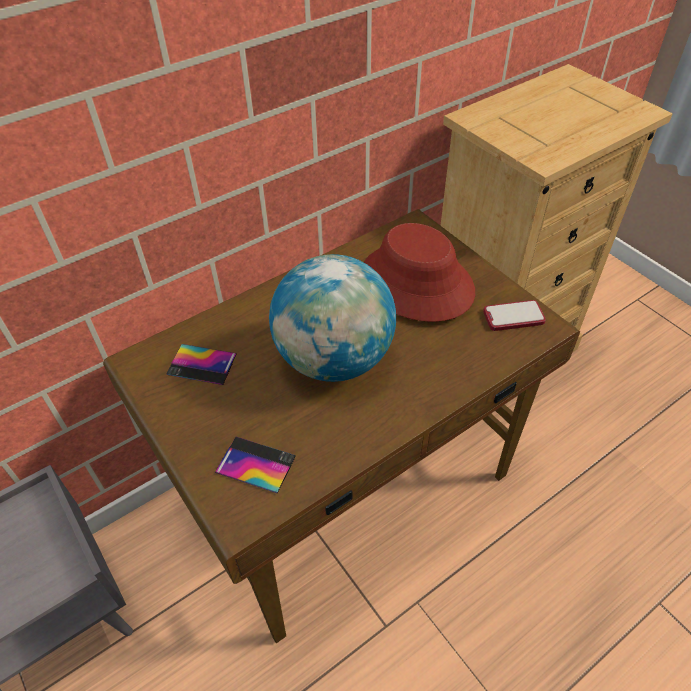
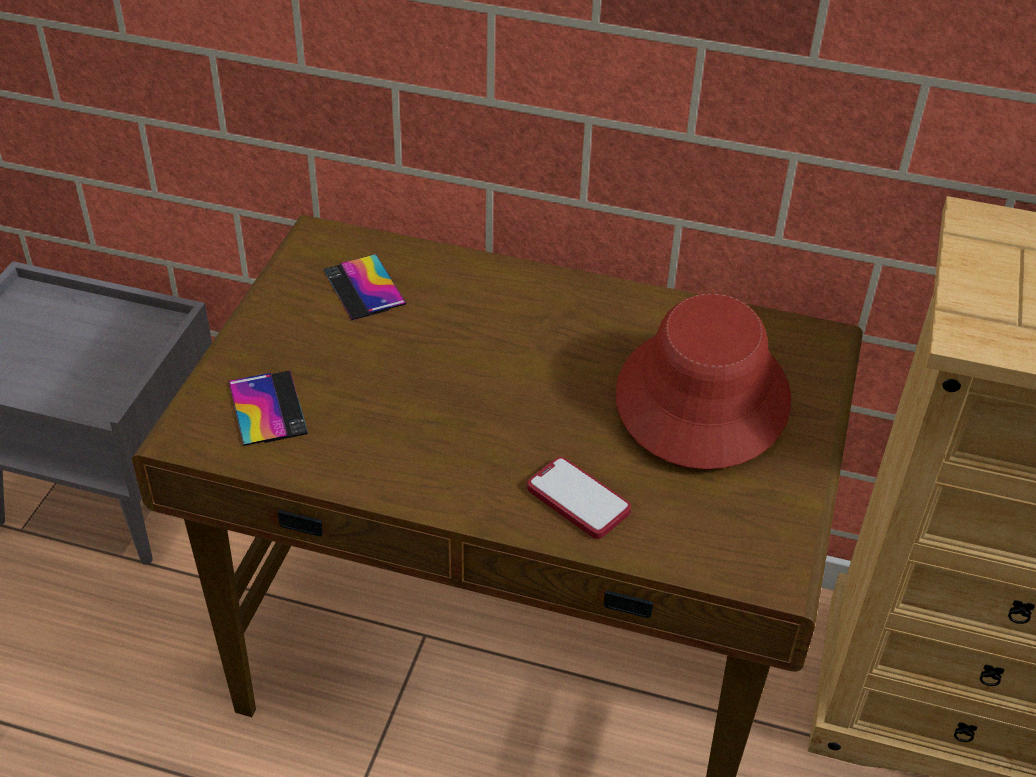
camera: 50 degrees right, 5 degrees down
globe [269,254,396,382] -> none
phone [483,300,546,331] -> phone moved to [527,457,631,539]

